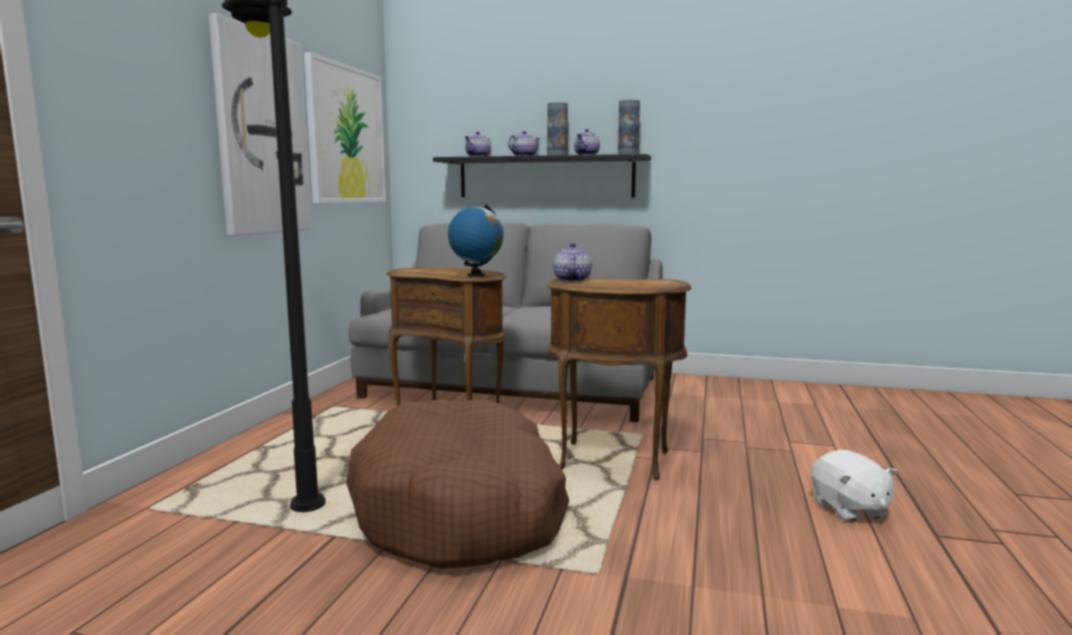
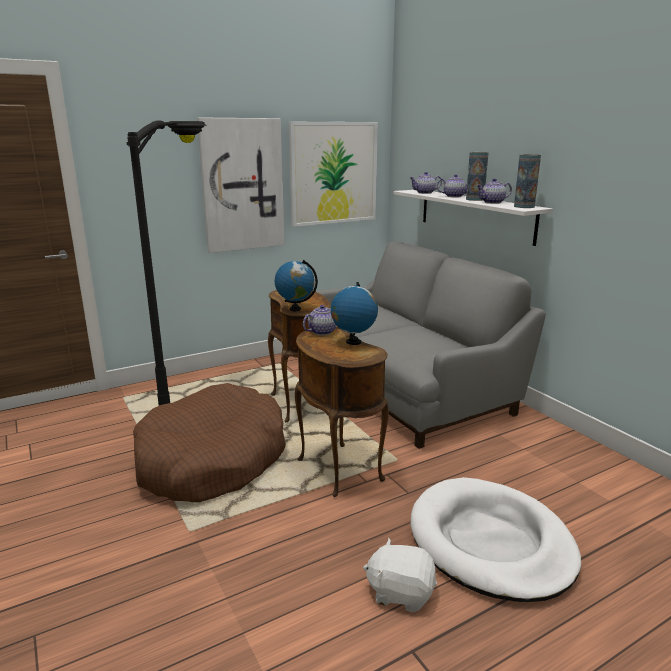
camera: 45 degrees right, 10 degrees up
black shelf [433,154,651,198] -> white shelf [393,190,553,246]
white plush toy [811,449,898,522] -> white plush toy turned 75 degrees clockwise [363,538,437,612]
none -> globe [331,282,378,345]
none -> white dog bed [411,477,581,602]

